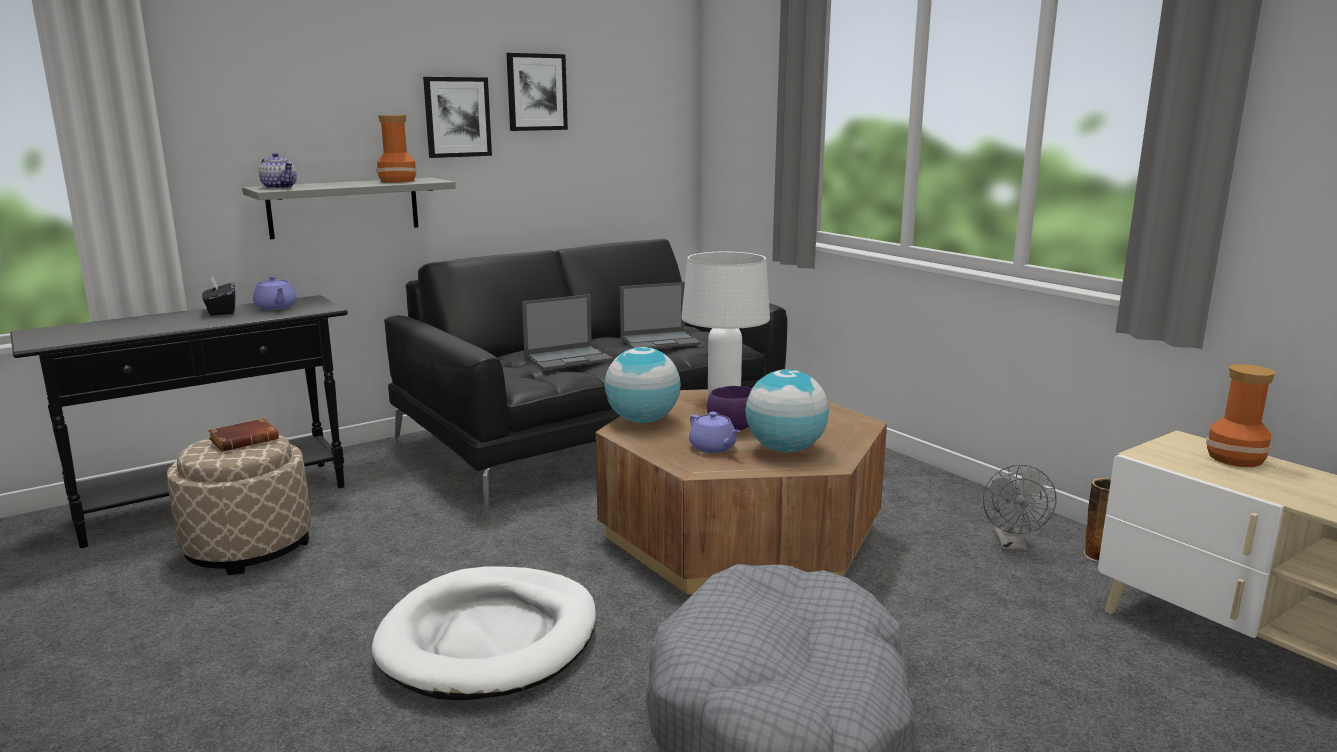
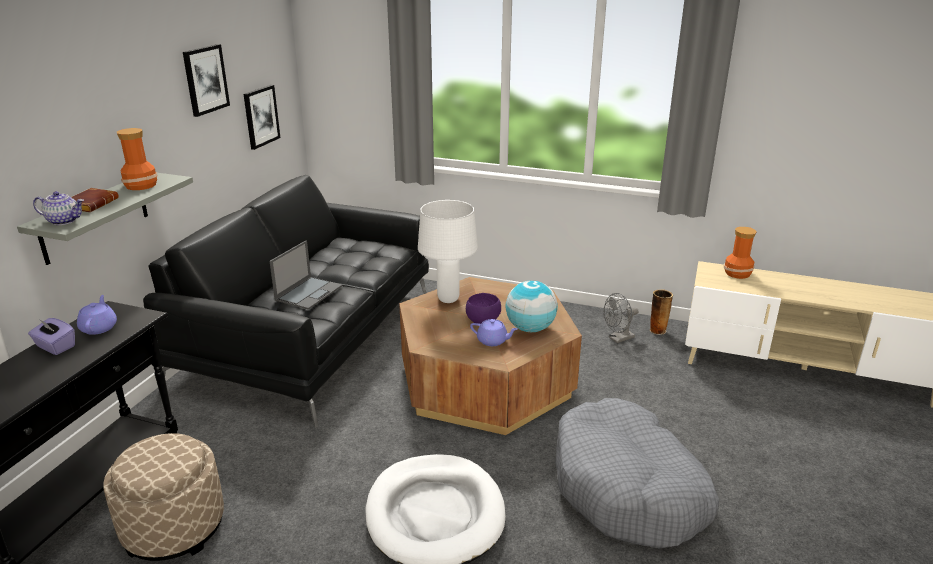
camera: 35 degrees left, 10 degrees up
black tissue box [202,276,235,316] -> purple tissue box [28,318,75,355]
brown book [208,418,279,452] -> brown book moved to [71,188,119,212]
purple teapot [253,276,297,310] -> purple teapot turned 120 degrees counterclockwise [77,295,117,335]
picture [423,77,492,158] -> picture moved to [243,85,280,150]
globe [605,347,681,423] -> none
laptop [620,282,701,349] -> none
grey fan [983,464,1057,552] -> grey fan turned 90 degrees clockwise [603,293,639,343]

